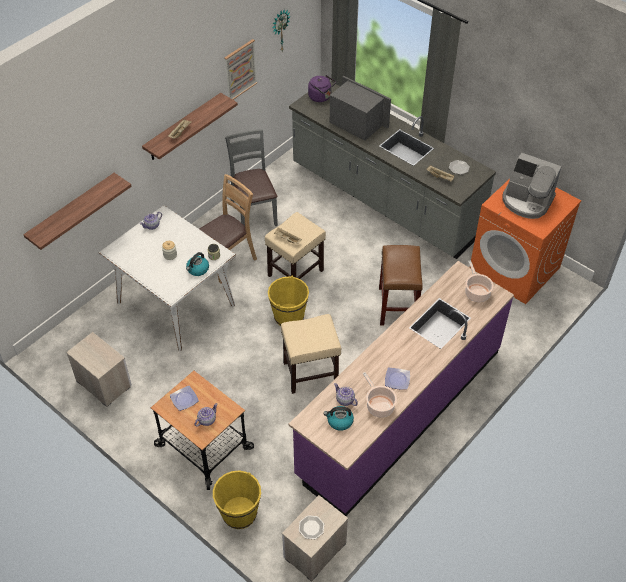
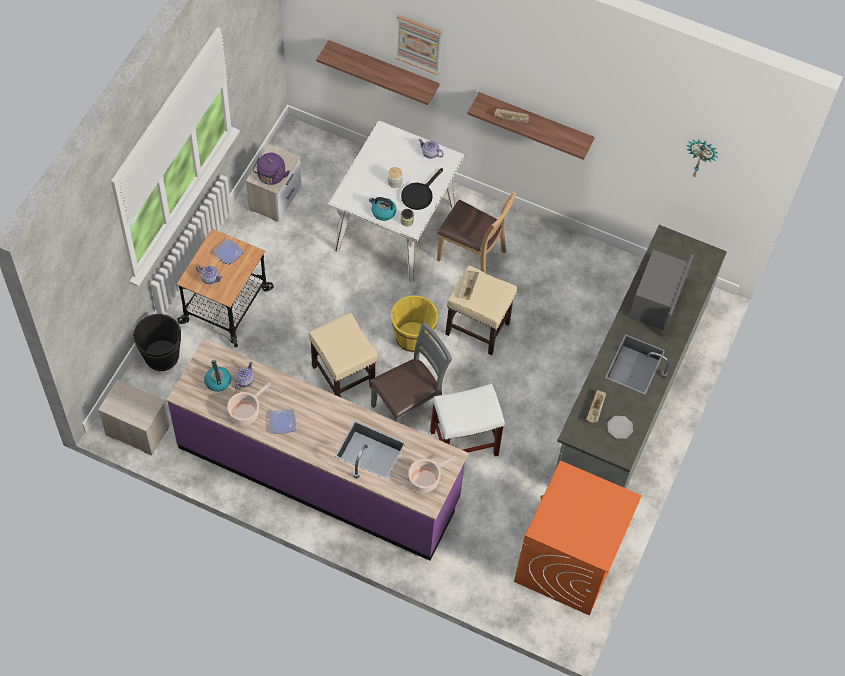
camera: 70 degrees right, 10 degrees up
yellow bucket [213,471,261,529] -> black bucket [133,314,181,371]
picture [224,39,257,100] -> picture moved to [395,15,443,75]
grey chair [225,129,278,226] -> grey chair moved to [370,322,452,423]
plate [299,515,324,539] -> none
purple kettle [308,75,336,102] -> purple kettle moved to [253,153,290,185]
brown stool [379,245,423,326] -> white stool [430,384,505,457]
coffee machine [503,153,562,219] -> none
none -> black frying pan [401,168,443,210]

